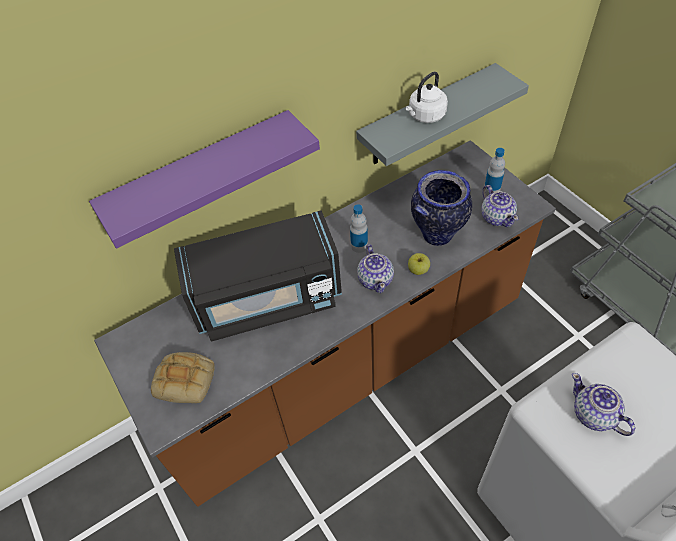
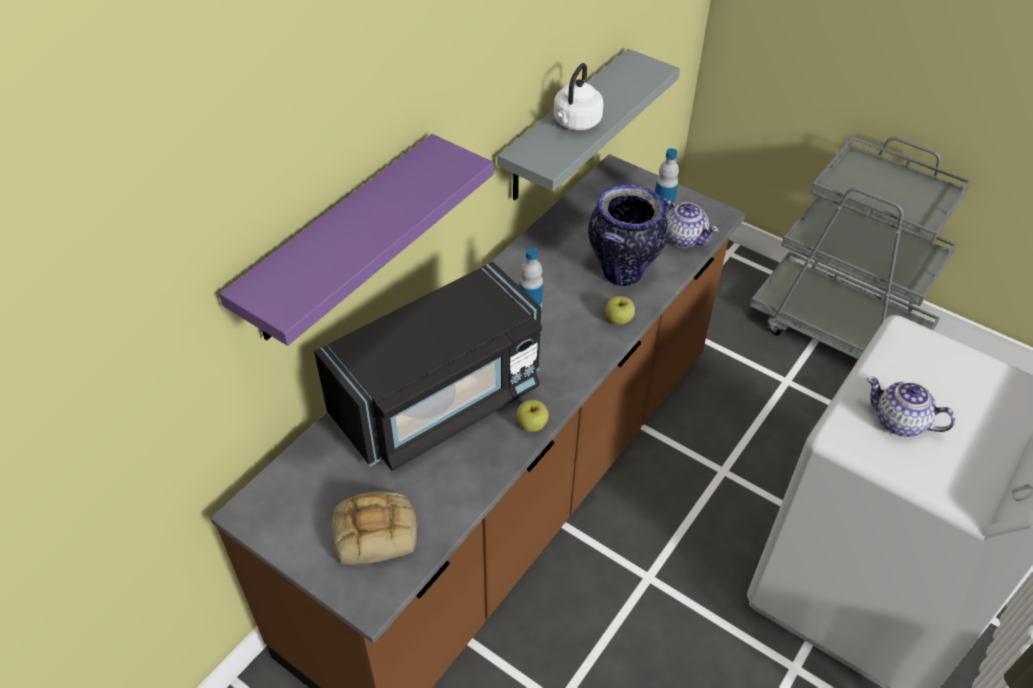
camera: 25 degrees left, 5 degrees down
teapot [357,244,394,293] -> none
none -> apple [517,400,549,432]

